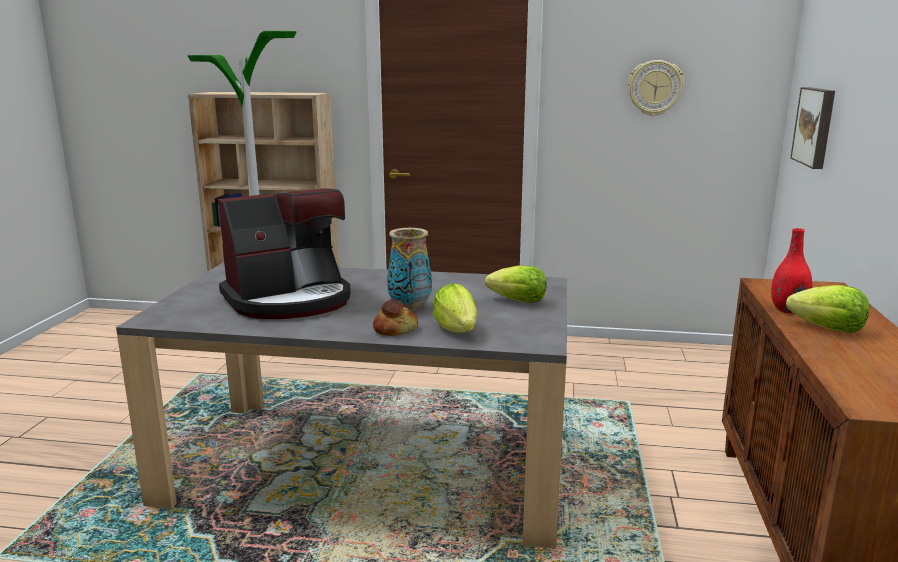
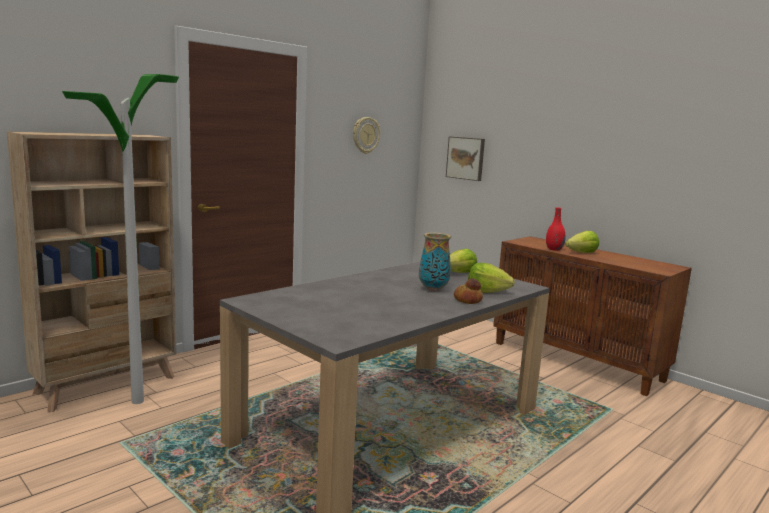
camera: 55 degrees left, 5 degrees down
coffee machine [218,189,351,319] -> none

